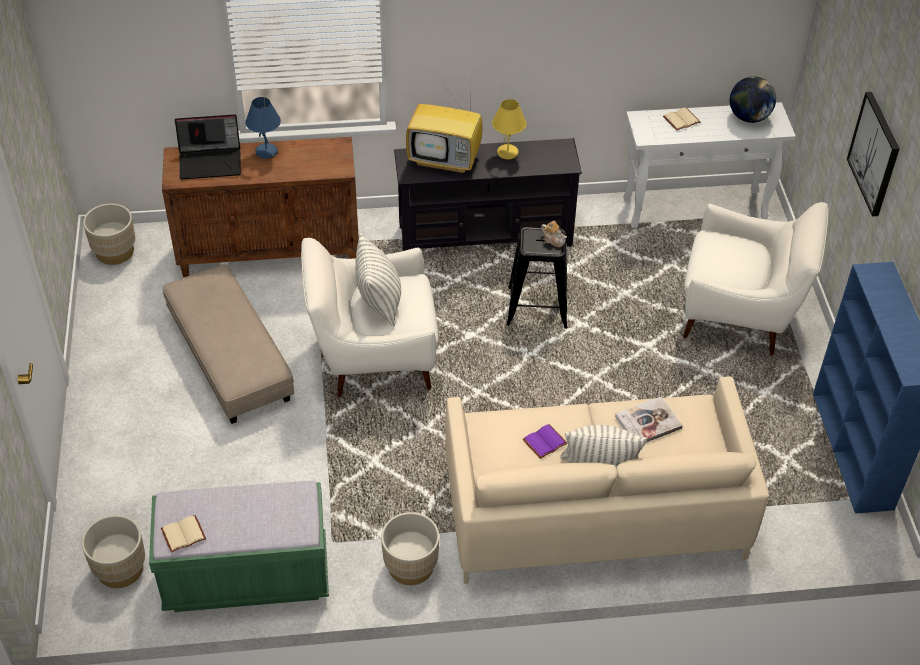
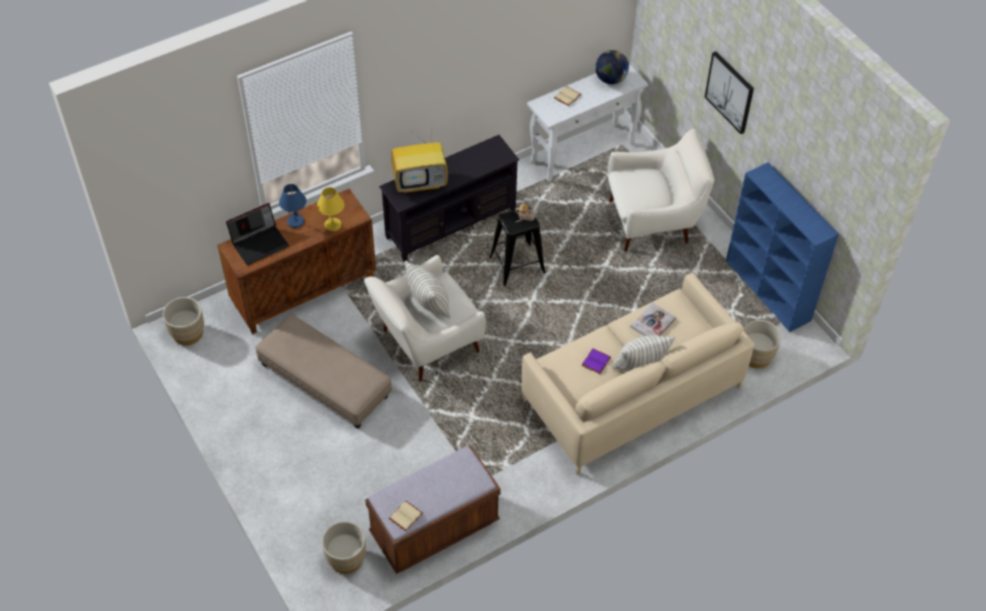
camera: 25 degrees left, 5 degrees up
green bench [149,481,329,612] -> brown bench [365,446,501,574]
beige planter [381,512,439,585] -> beige planter moved to [743,320,781,368]
yellow table lamp [492,99,526,159] -> yellow table lamp moved to [317,187,344,231]

